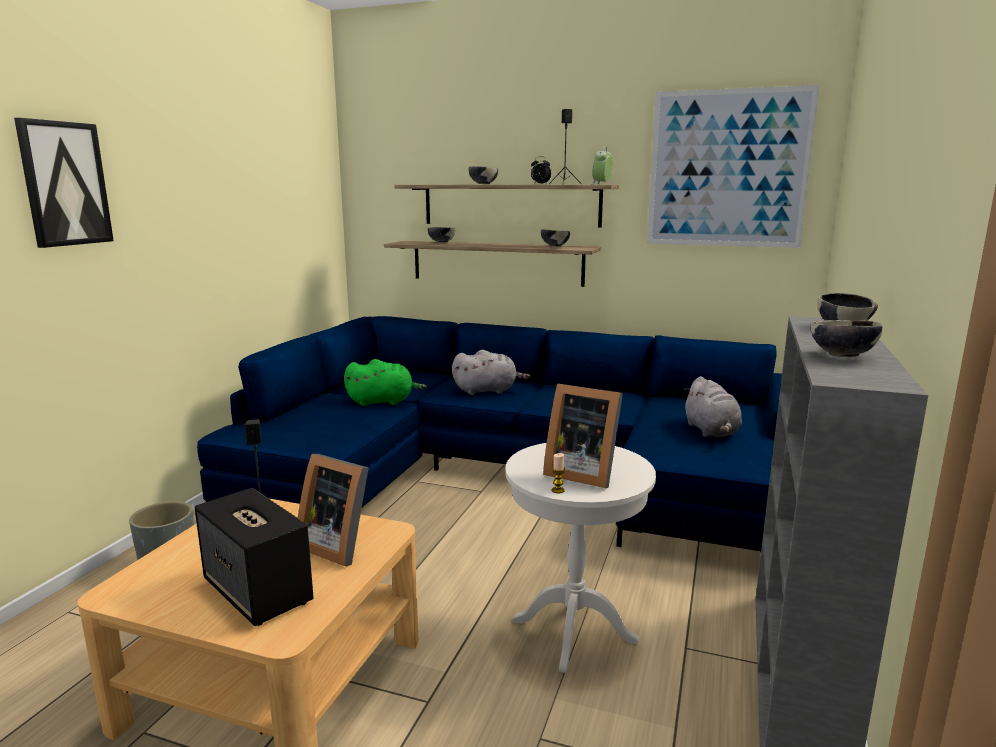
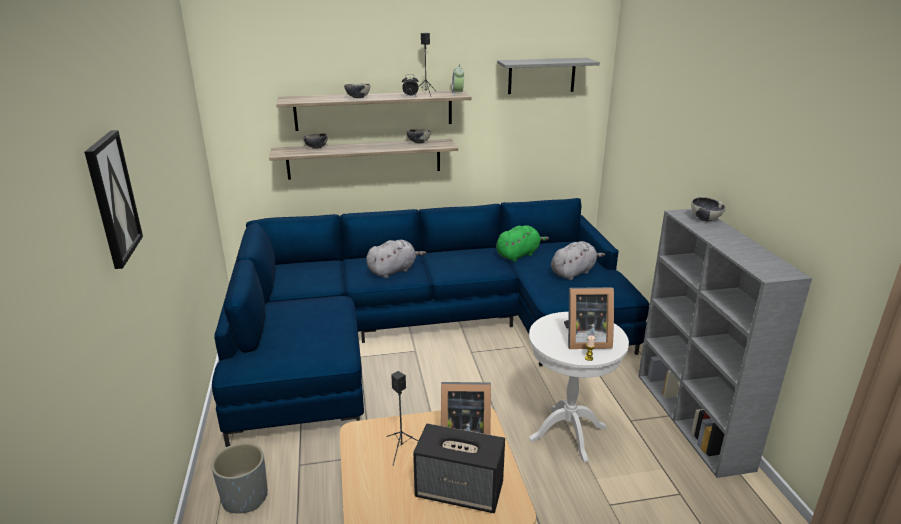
camera: 30 degrees left, 10 degrees up
green plush toy [344,359,427,406] -> green plush toy moved to [496,225,549,262]
picture [647,85,819,248] -> grey shelf [497,58,600,94]
grey plush toy [684,376,742,437] -> grey plush toy turned 90 degrees counterclockwise [551,241,605,280]
bowl [810,320,883,357] -> none

